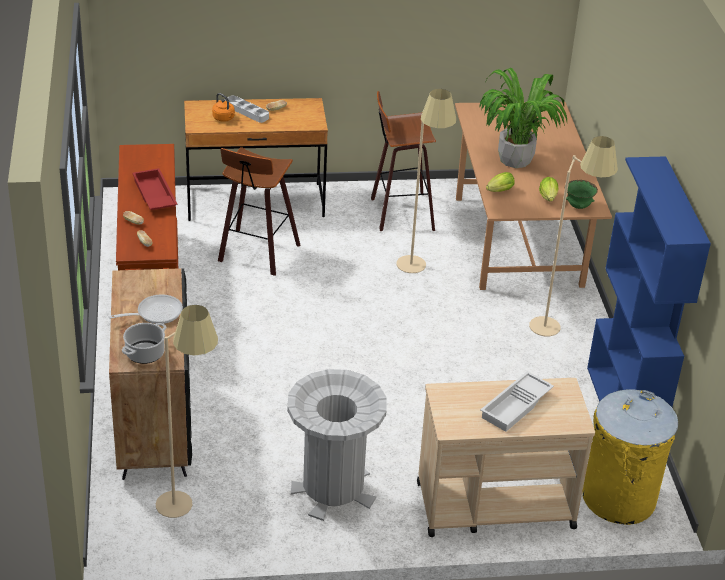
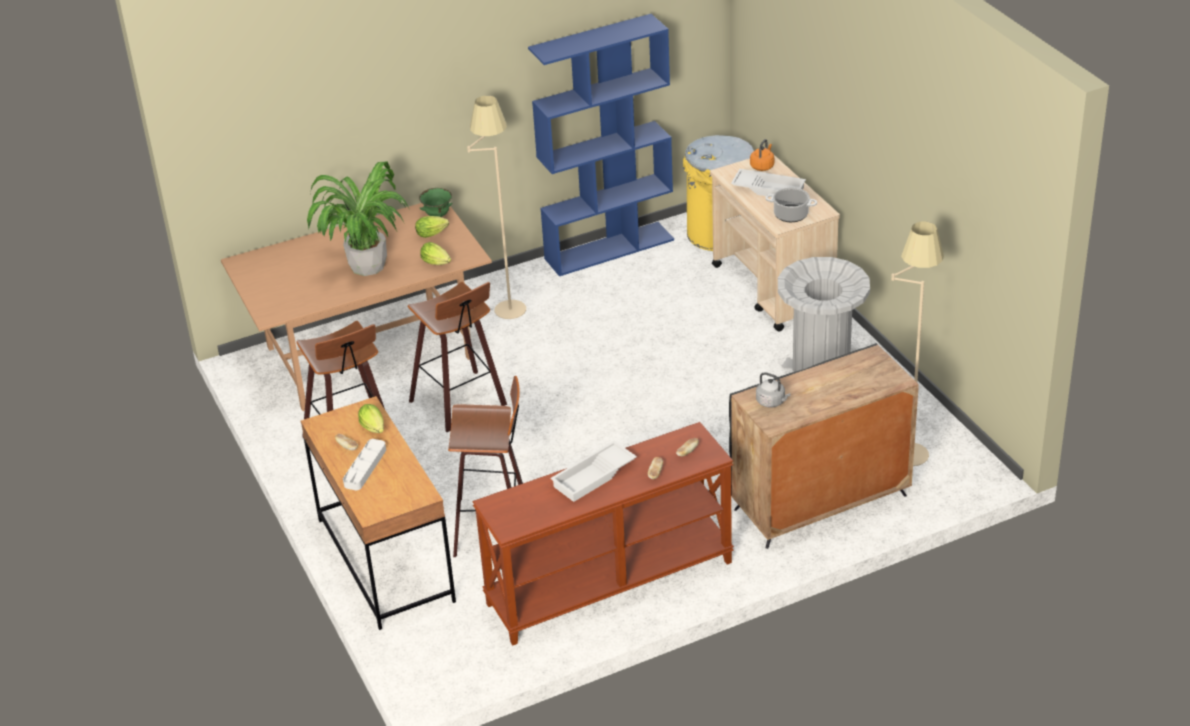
camera: 105 degrees left, 0 degrees up
frying pan [108,294,183,324] -> none
cooking pot [122,323,166,364] -> cooking pot moved to [765,187,817,222]
red tray [132,168,178,210] -> white tray [551,441,637,502]
orange kettle [212,93,235,122] -> orange kettle moved to [750,139,774,171]
beige floor lamp [396,89,456,273] -> stool [408,282,507,432]
none -> lettuce [358,404,384,433]
none -> grey kettle [756,372,791,407]

